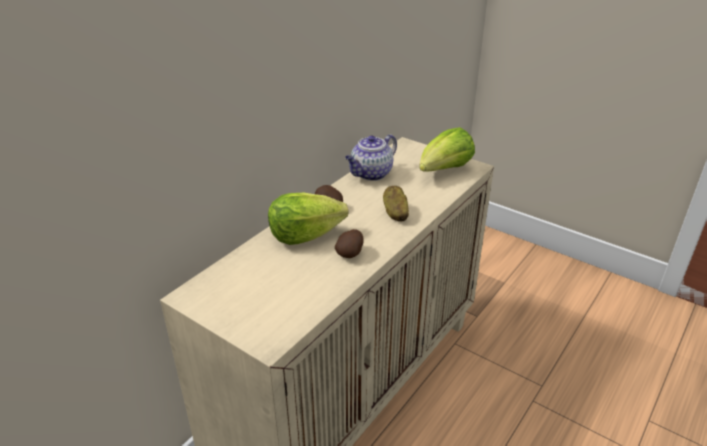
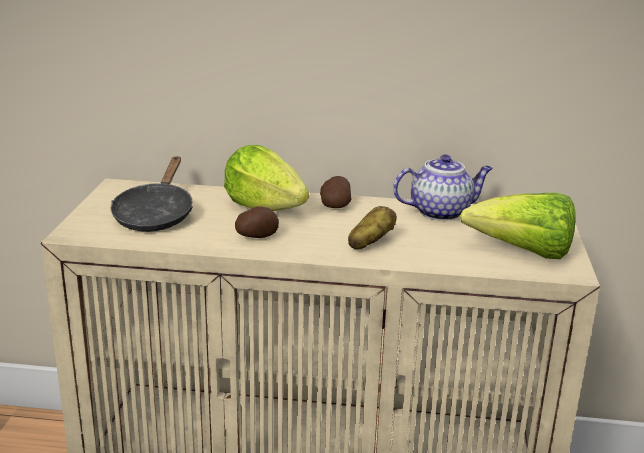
camera: 60 degrees right, 10 degrees down
teapot [345,134,397,181] -> teapot turned 150 degrees clockwise [393,154,493,221]
none -> black frying pan [111,156,193,232]

